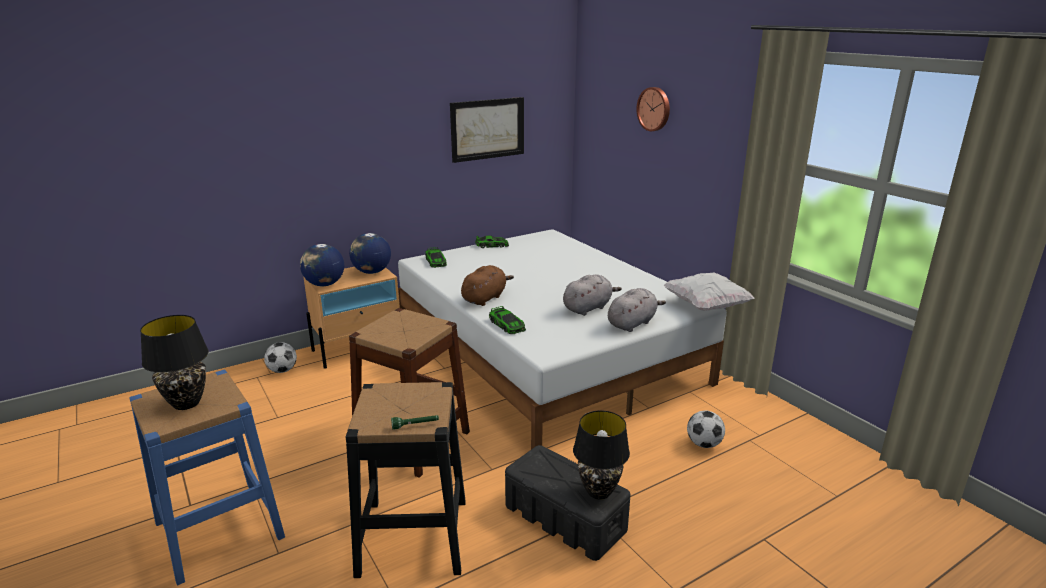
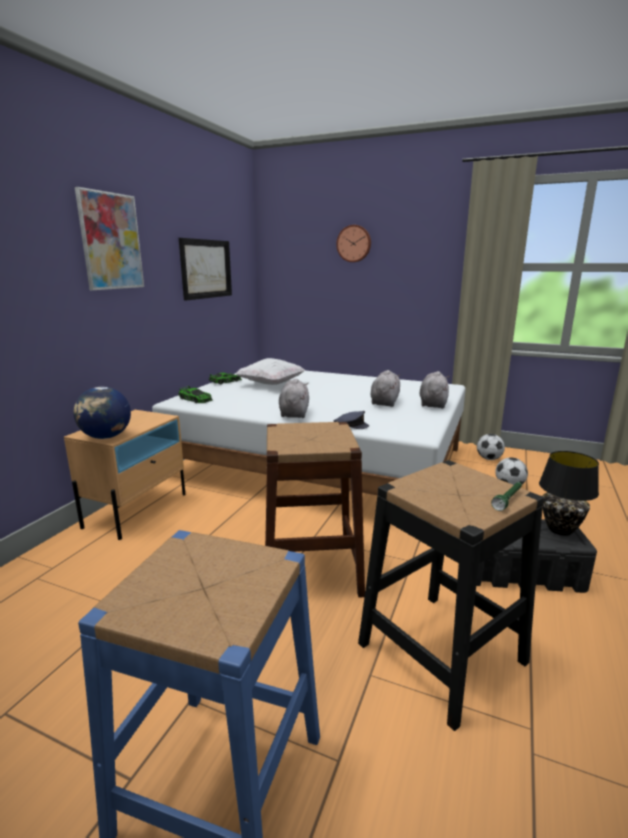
camera: 35 degrees left, 5 degrees down
black table lamp [140,315,209,410] -> none
football [264,342,297,373] -> football moved to [477,434,505,460]
globe [349,233,391,274] -> none
brown plush toy [461,265,514,306] -> grey plush toy [279,379,309,418]
toy car [489,306,526,334] -> grey cap [334,411,369,429]
white pillow [664,272,754,311] -> white pillow moved to [236,358,305,385]
none -> picture [75,187,144,290]

